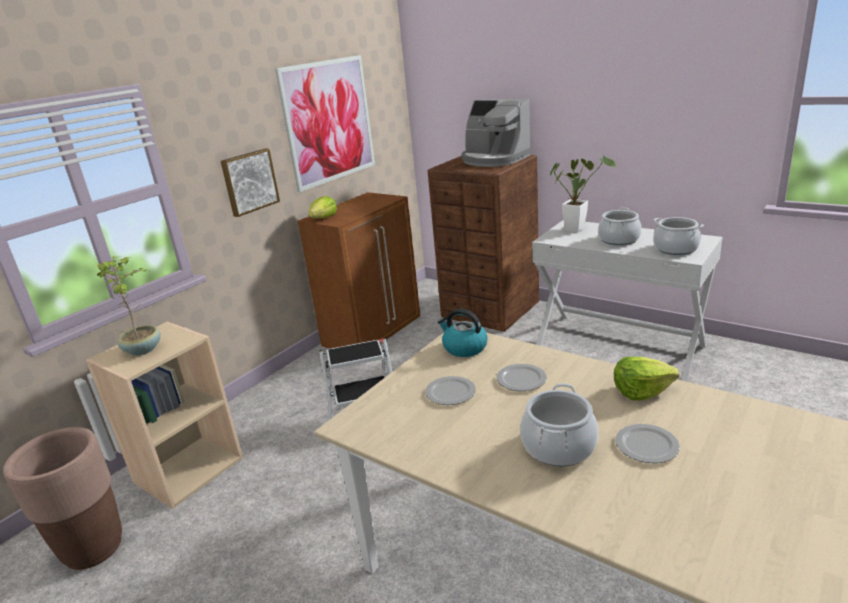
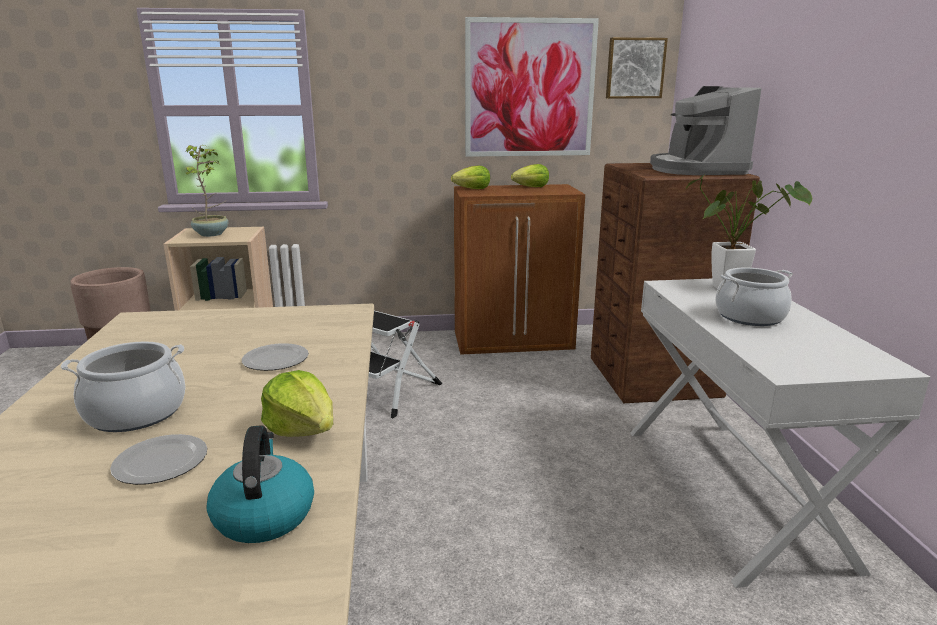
camera: 45 degrees right, 5 degrees down
picture [221,149,280,217] -> picture moved to [606,37,668,98]
plate [425,376,476,405] -> none
kettle [438,309,488,357] -> kettle moved to [207,425,314,543]
cooking pot [653,217,704,255] -> none
none -> lettuce [511,164,549,187]

